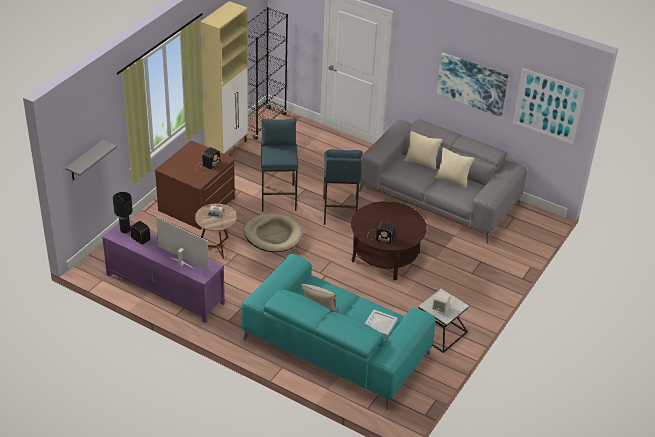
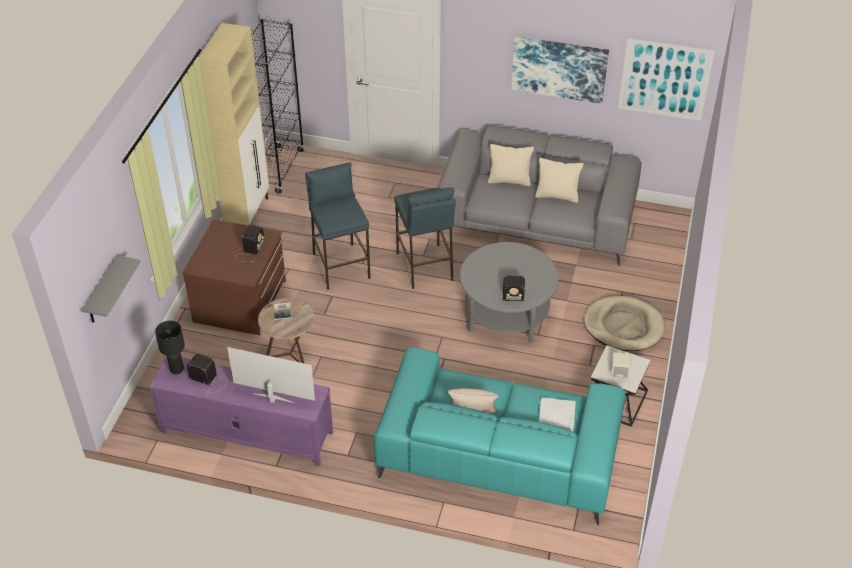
camera: 15 degrees left, 5 degrees up
beige dog bed [244,213,303,252] -> beige dog bed moved to [584,296,665,351]
brown coffee table [351,201,427,280] -> grey coffee table [460,242,559,343]

